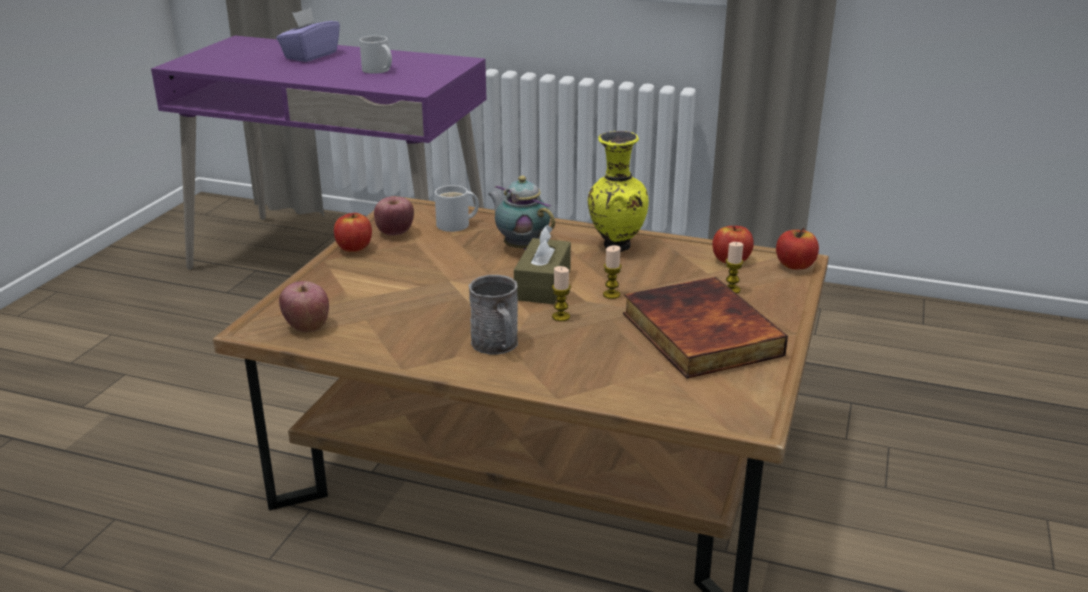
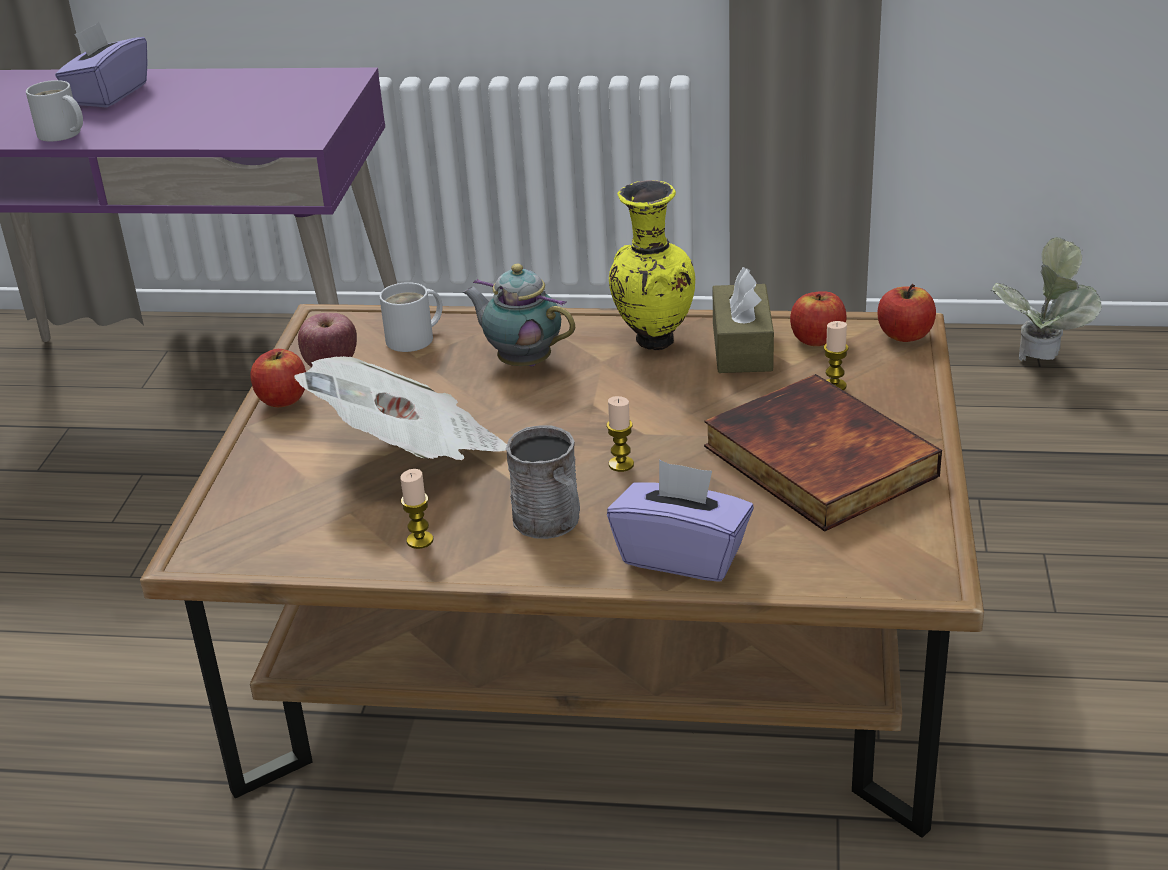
camera: 10 degrees left, 5 degrees up
apple [279,281,329,332] -> none
white mug [359,36,392,74] -> white mug moved to [26,80,83,141]
brown tissue box [514,225,571,304] -> brown tissue box moved to [713,267,774,373]
candle [603,245,622,299] -> candle moved to [400,469,433,549]
none -> newspaper [294,356,507,460]
none -> purple tissue box [607,460,754,582]
none -> potted plant [991,237,1102,362]

